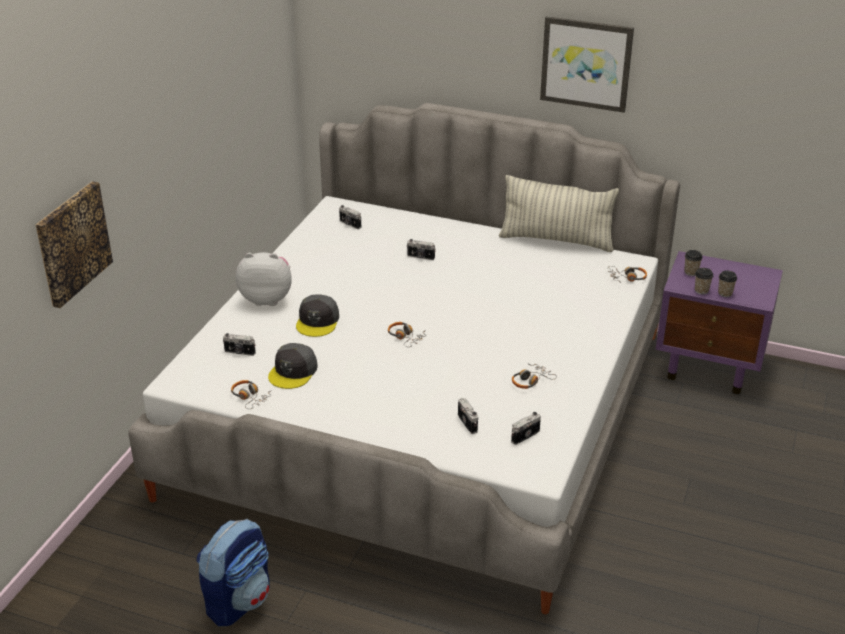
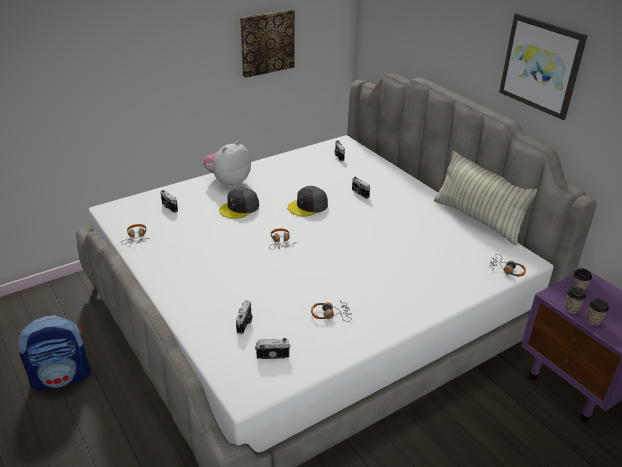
camera: 35 degrees right, 0 degrees up
picture [36,181,113,308] -> picture moved to [240,9,295,78]
plush toy [236,252,292,306] -> plush toy turned 90 degrees counterclockwise [203,141,251,188]
grey cap [268,343,318,389] -> grey cap moved to [287,186,328,216]

